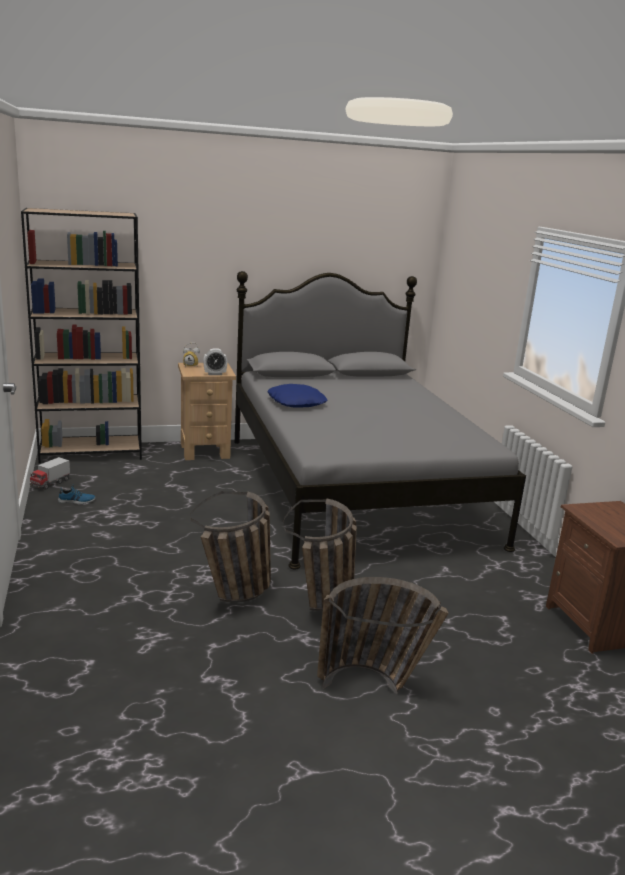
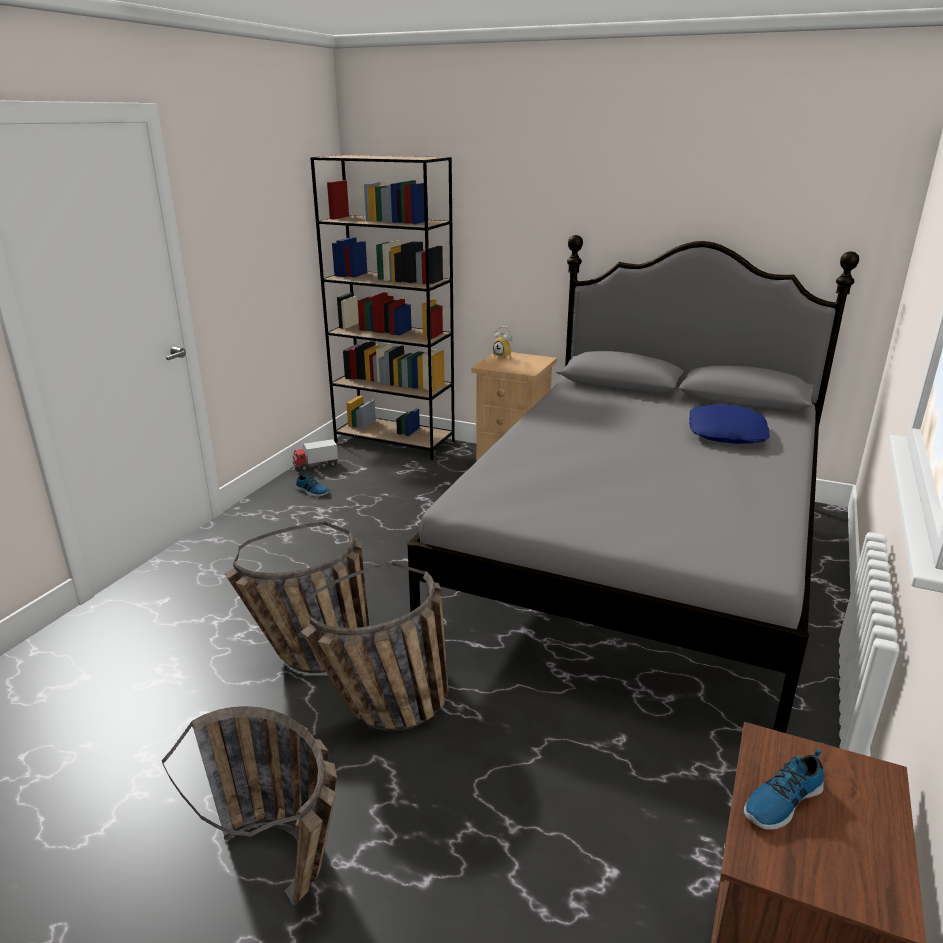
camera: 40 degrees right, 5 degrees up
alarm clock [203,348,227,375] -> none
blue pillow [267,384,327,408] -> blue pillow moved to [689,404,770,444]
none -> shoe [744,749,824,830]

